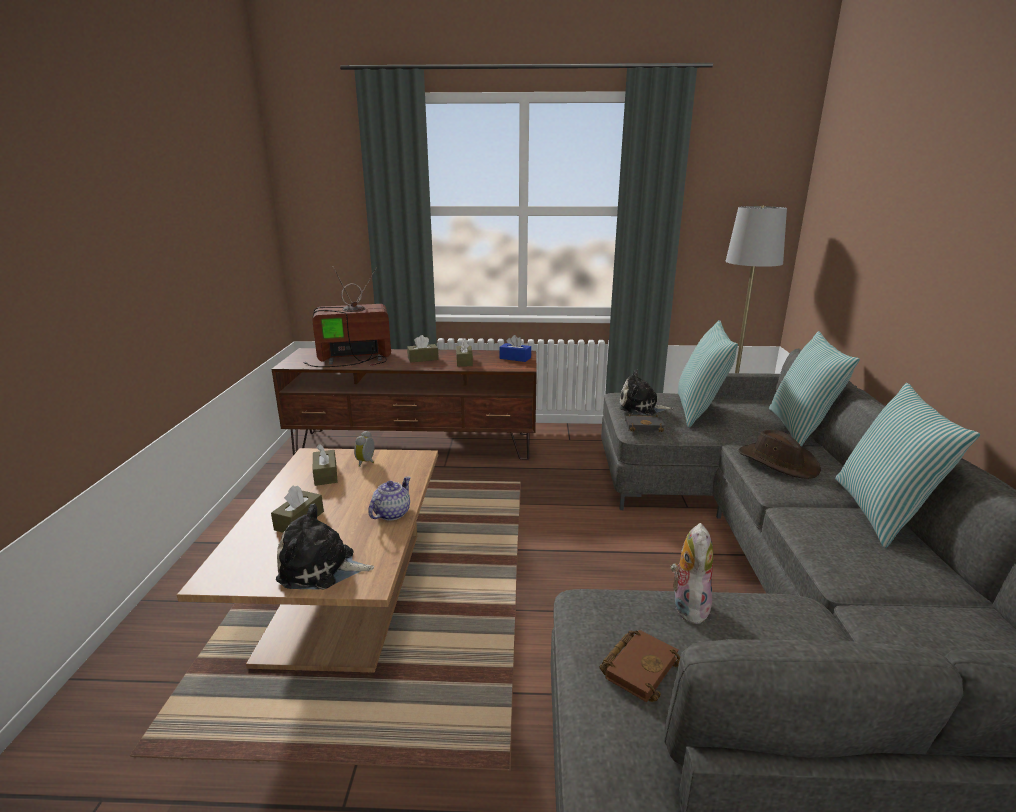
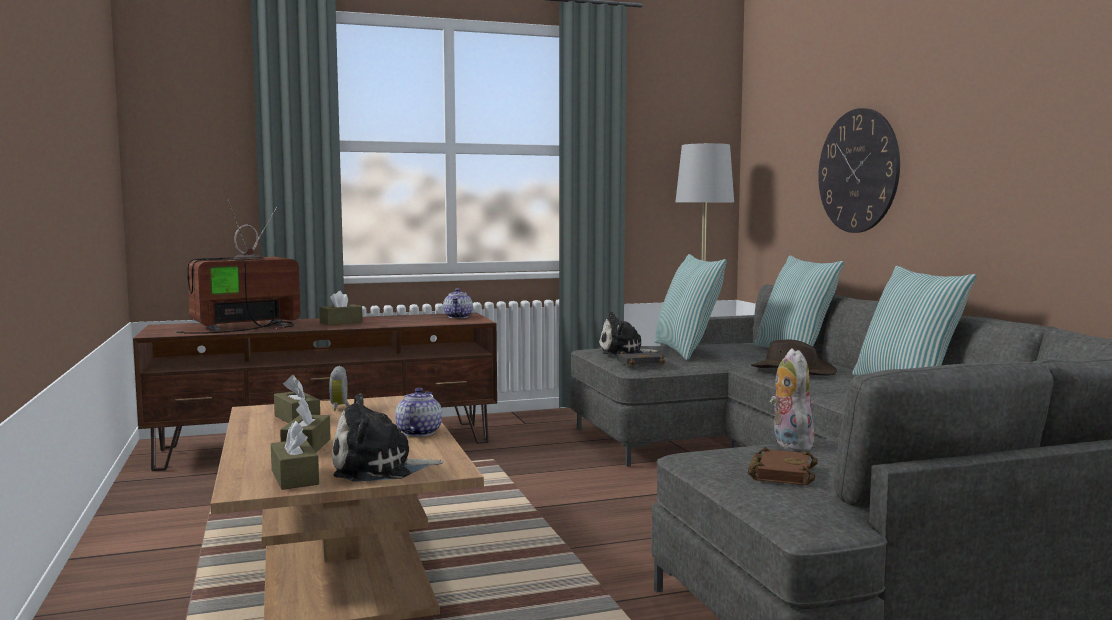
camera: 20 degrees left, 15 degrees down
brown tissue box [456,338,473,367] -> brown tissue box moved to [271,421,319,490]
blue tissue box [499,335,531,362] -> teapot [443,288,473,318]
none -> wall clock [818,108,900,233]

